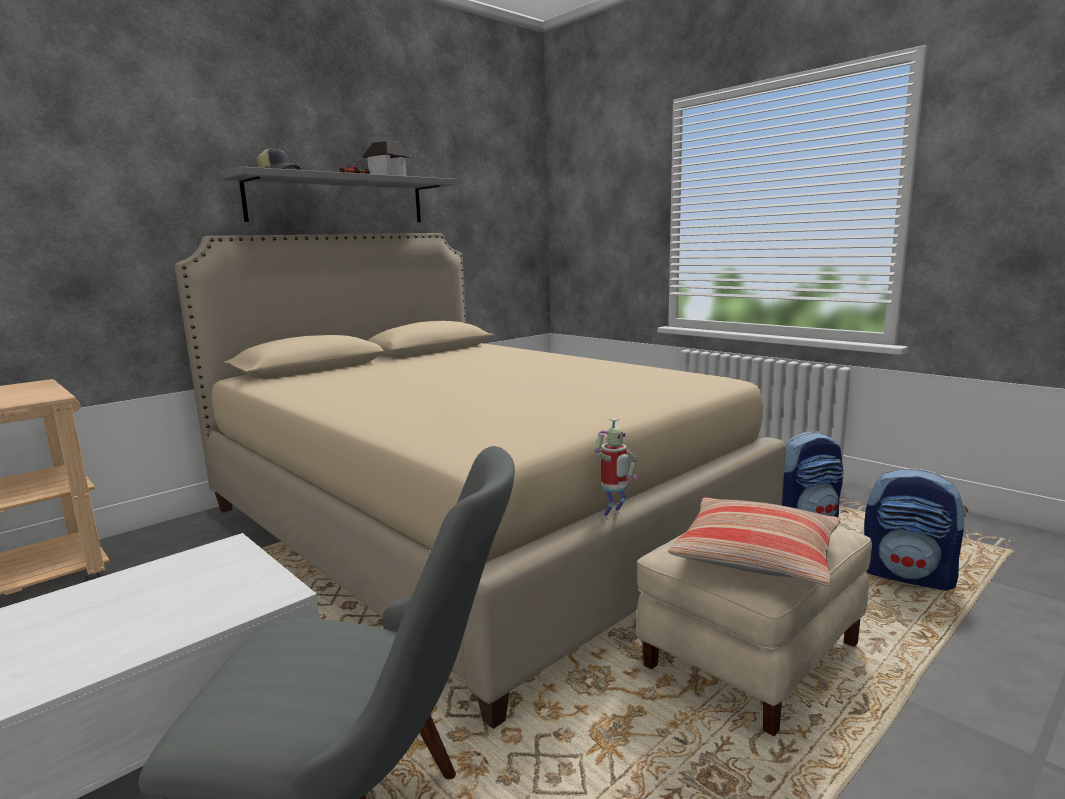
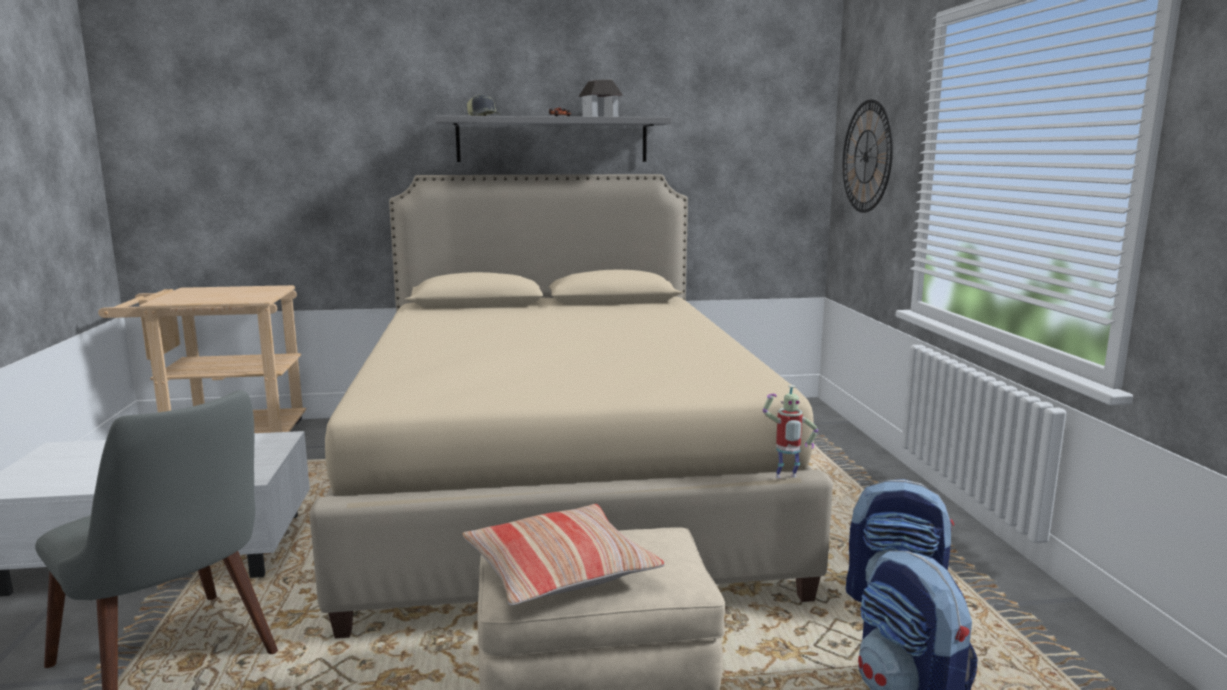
camera: 35 degrees right, 0 degrees up
toy robot [595,418,637,520] -> toy robot moved to [763,385,818,478]
none -> wall clock [843,99,893,213]

